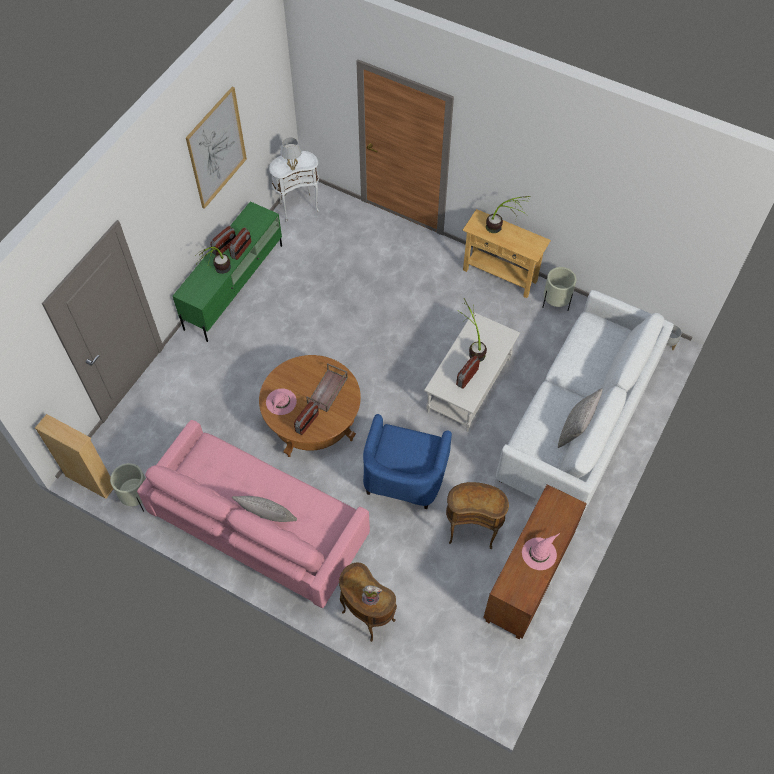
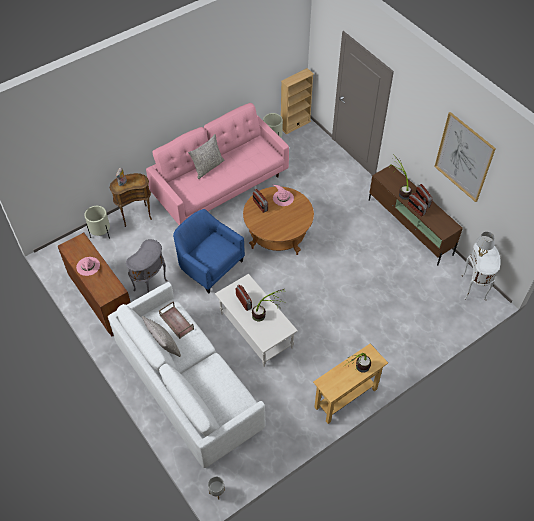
camera: 115 degrees right, 5 degrees down
green tv stand [173,201,282,342] -> brown tv stand [369,164,463,266]
brown tray [306,363,348,412] -> brown tray moved to [159,301,194,339]
brown side table [446,482,509,549] -> grey side table [126,239,168,292]
beige planter [542,267,576,310] -> beige planter moved to [84,206,110,239]

